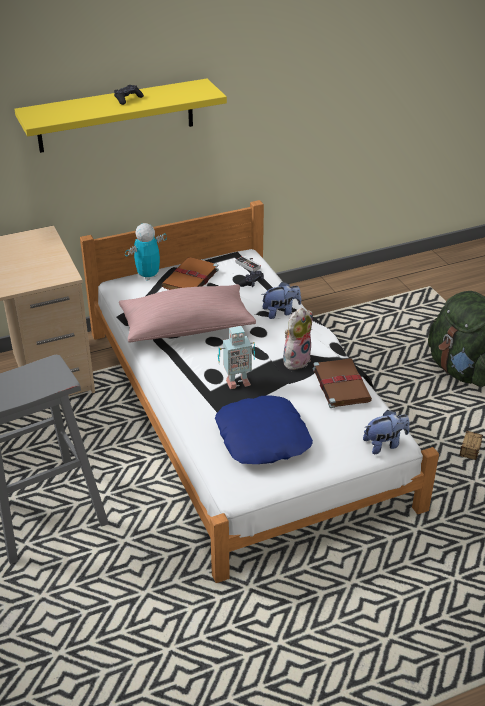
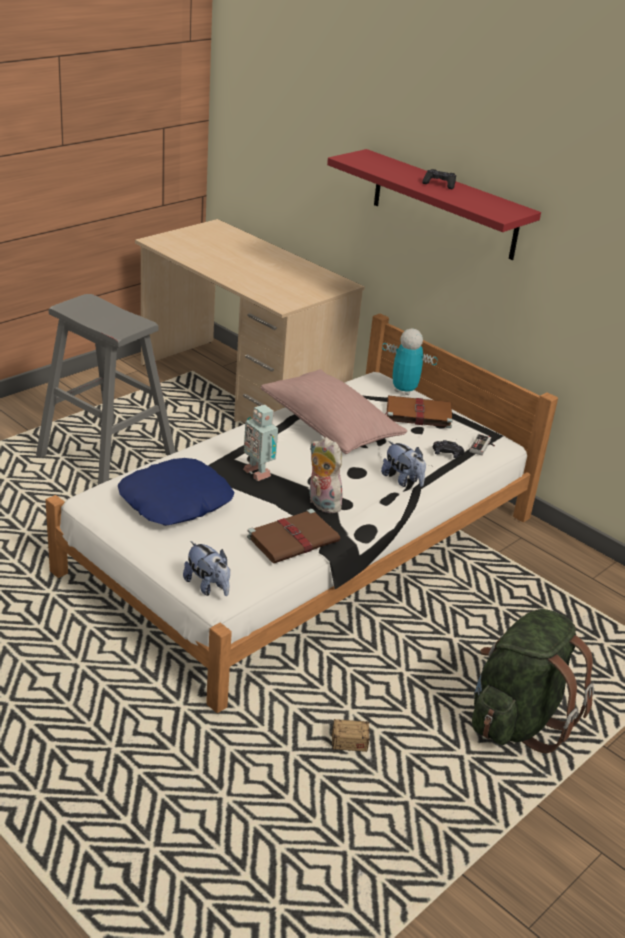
camera: 65 degrees right, 5 degrees down
yellow shelf [14,79,227,153] -> red shelf [327,149,541,260]
plush toy [283,308,313,370] -> plush toy turned 150 degrees counterclockwise [309,437,343,513]

